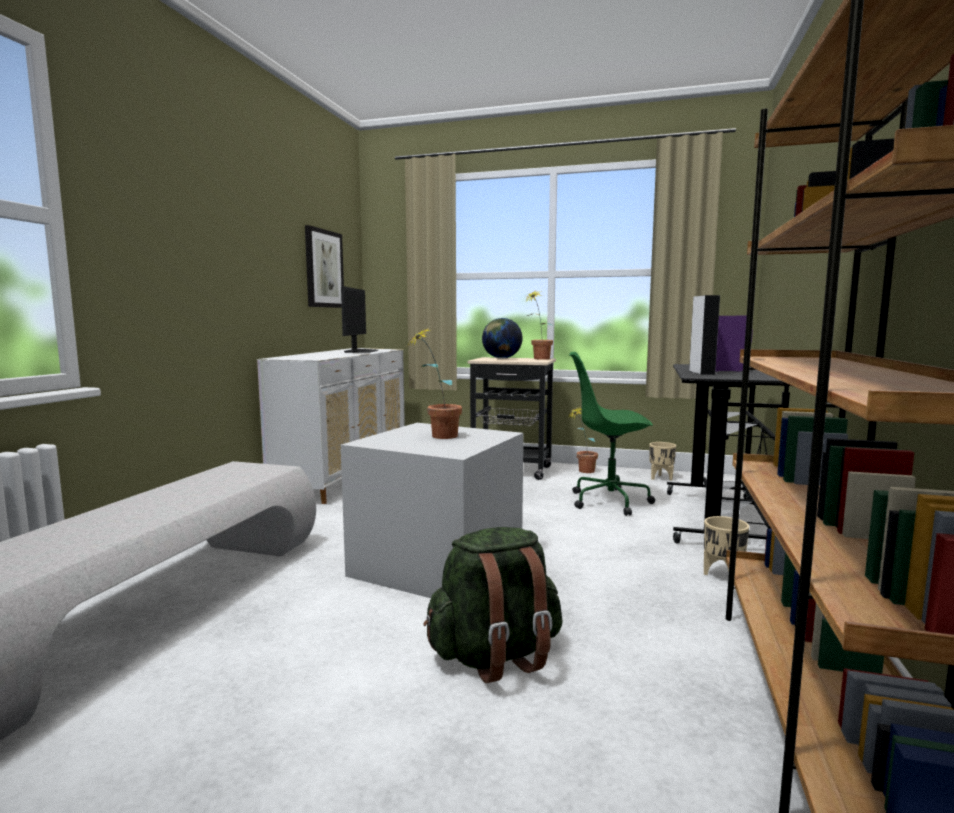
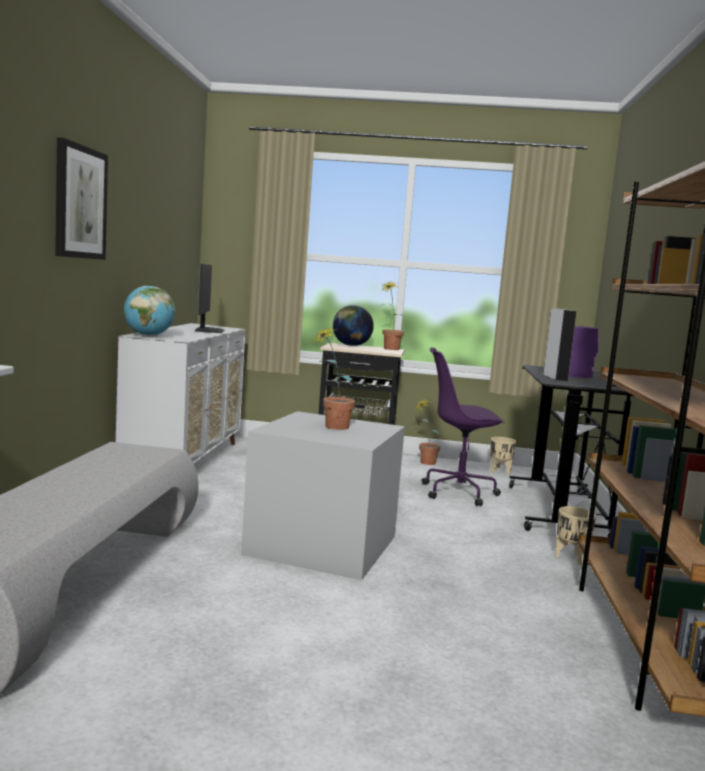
camera: 10 degrees left, 0 degrees up
picture [305,225,344,308] -> picture moved to [55,138,108,260]
green backpack [423,527,563,683] -> none
green office chair [569,352,656,516] -> purple office chair [421,348,505,506]
none -> globe [123,286,175,336]

